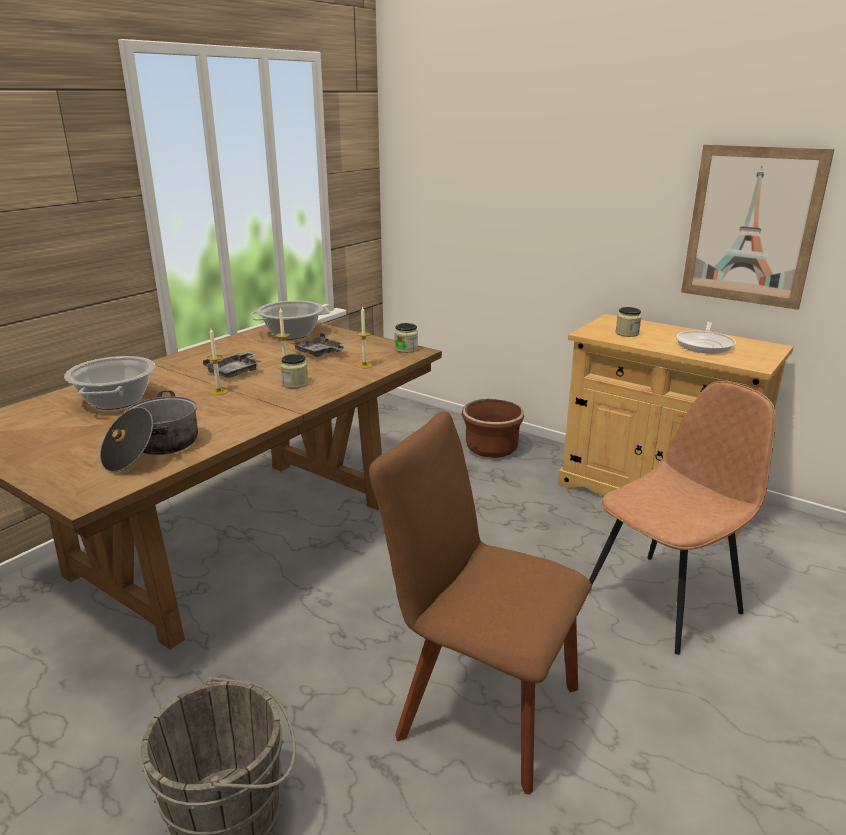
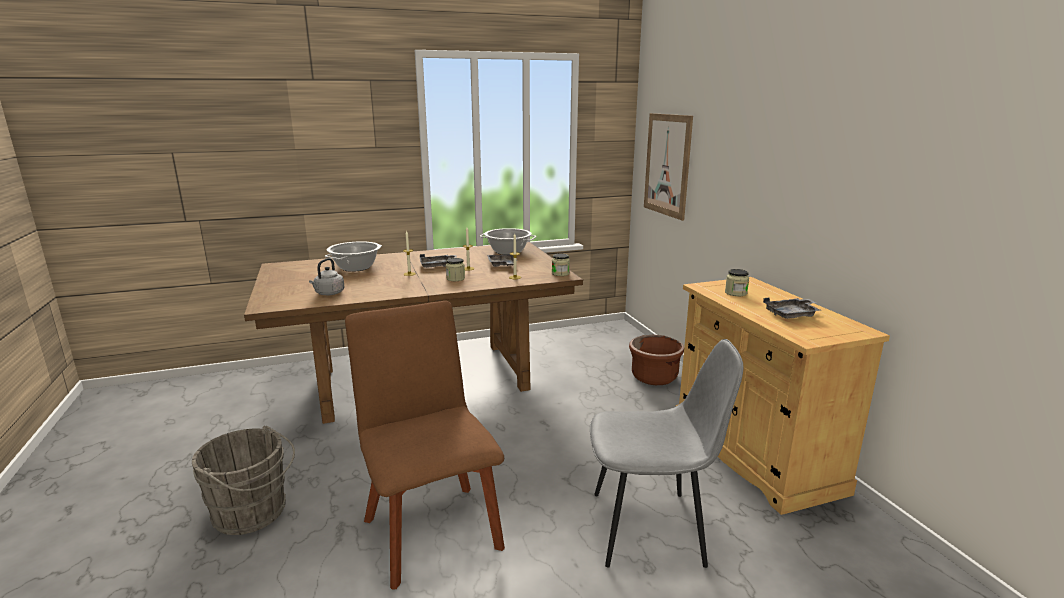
camera: 35 degrees right, 5 degrees down
cooking pot [100,390,198,472] -> grey kettle [309,258,344,295]
brown chair [589,381,776,655] -> grey chair [590,339,743,568]
frying pan [675,322,736,354] -> grey tray [763,297,821,319]
picture [681,144,834,310] -> picture moved to [644,113,693,221]

